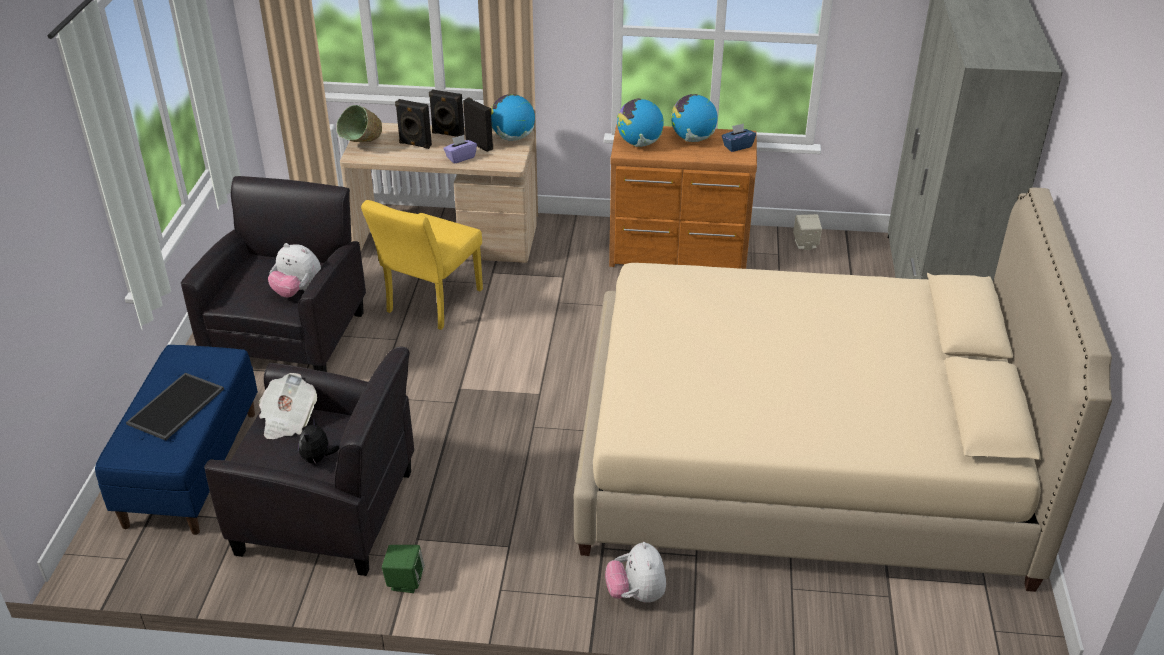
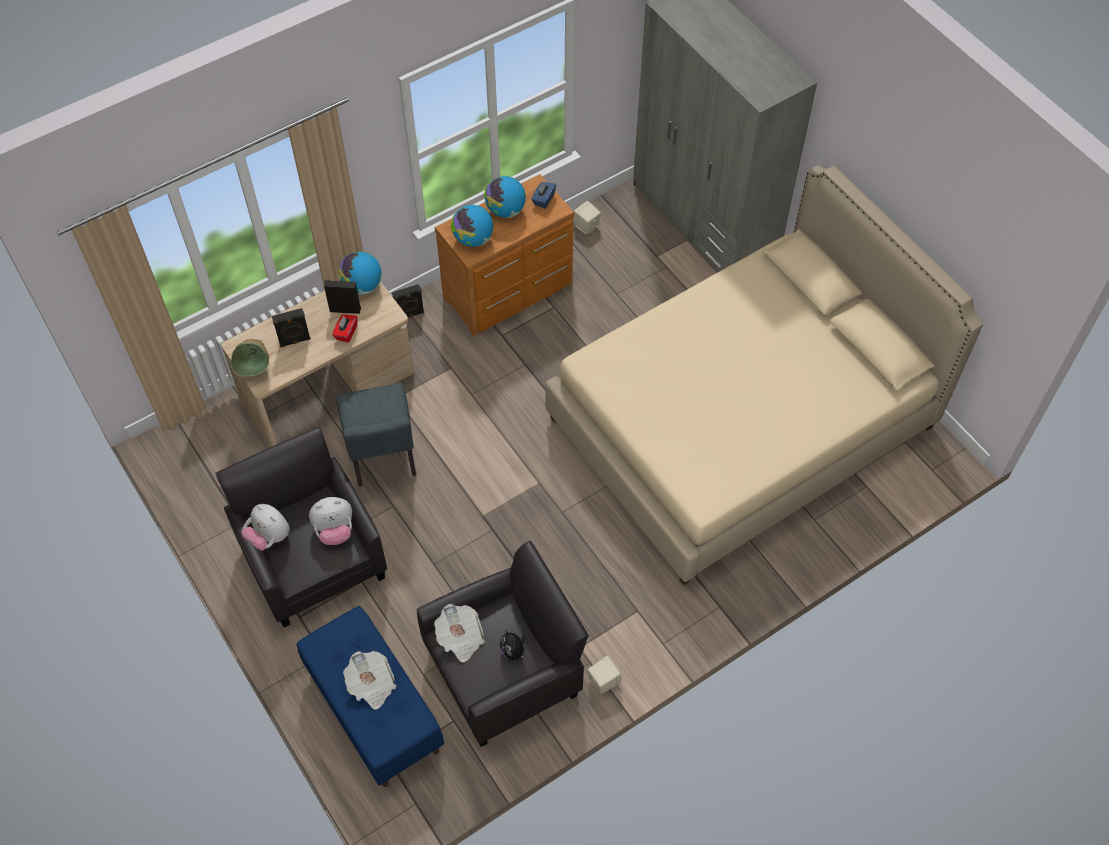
camera: 40 degrees left, 20 degrees up
tray [126,373,224,440] -> newspaper [343,651,397,710]
yellow chair [361,200,483,330] -> grey chair [337,383,416,487]
green speaker [382,545,425,593] -> beige speaker [588,656,621,694]
black speaker [429,89,465,137] -> black speaker moved to [392,284,424,317]
purple tissue box [443,135,477,164] -> red tissue box [333,314,358,343]
plush toy [605,542,666,603] -> plush toy moved to [241,504,290,551]

